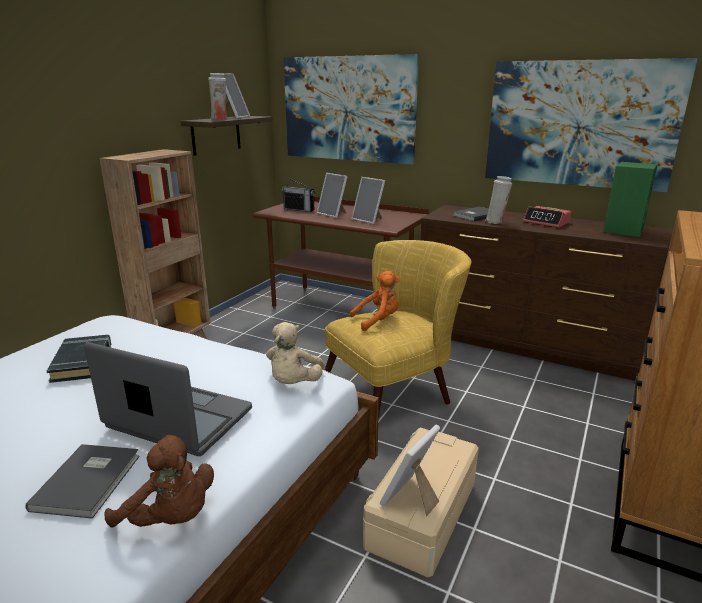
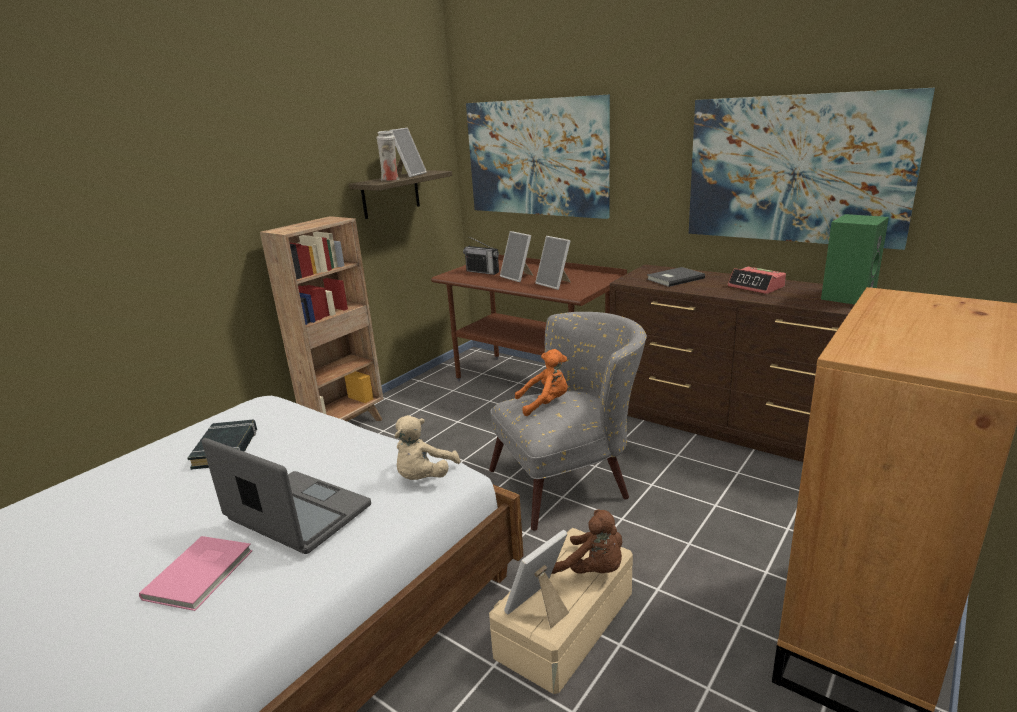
camera: 10 degrees right, 0 degrees up
grey book [25,444,140,519] -> pink book [139,536,253,611]
brown plush toy [104,435,214,528] -> brown plush toy moved to [552,509,622,574]
yellow armchair [325,240,471,419] -> grey armchair [489,312,647,530]
white vase [486,176,512,224] -> none

